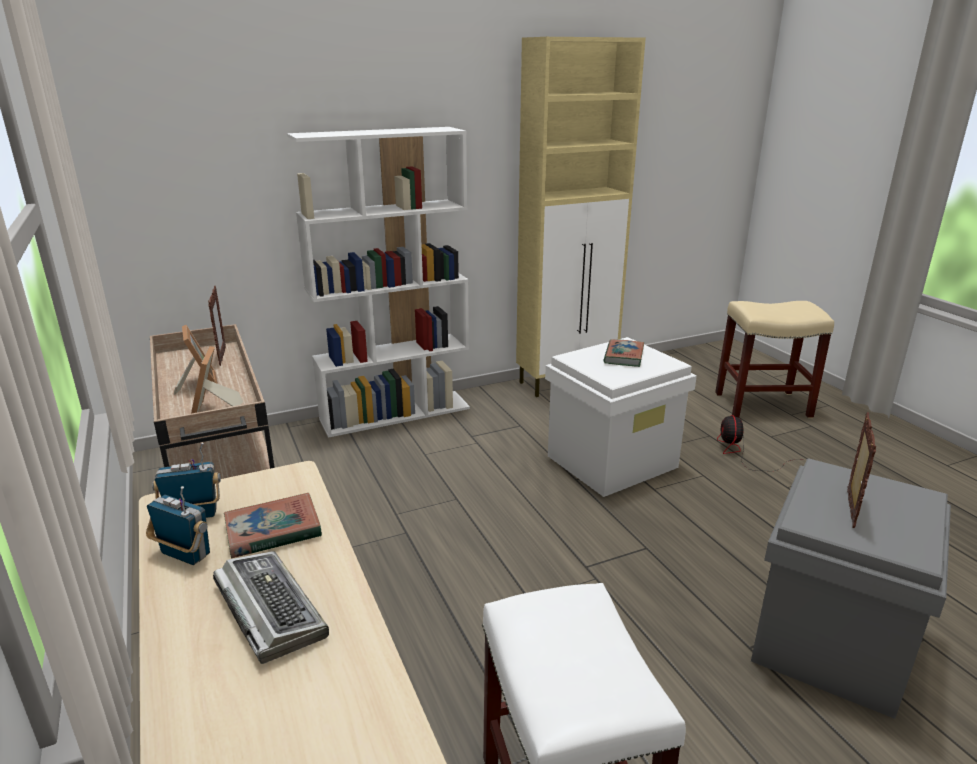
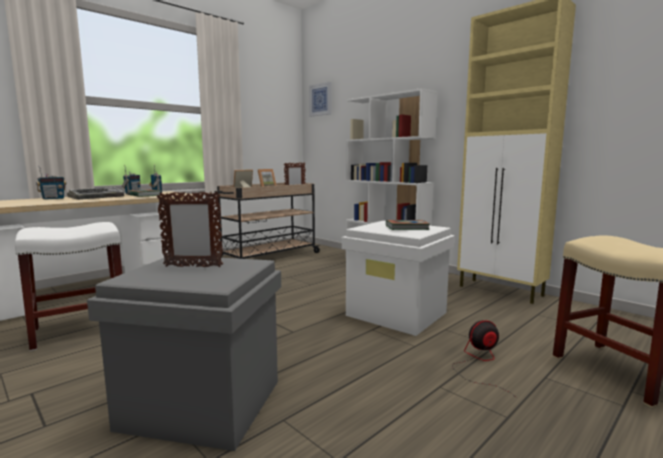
camera: 70 degrees right, 15 degrees down
none -> radio [36,166,66,200]
none -> picture [309,82,331,116]

